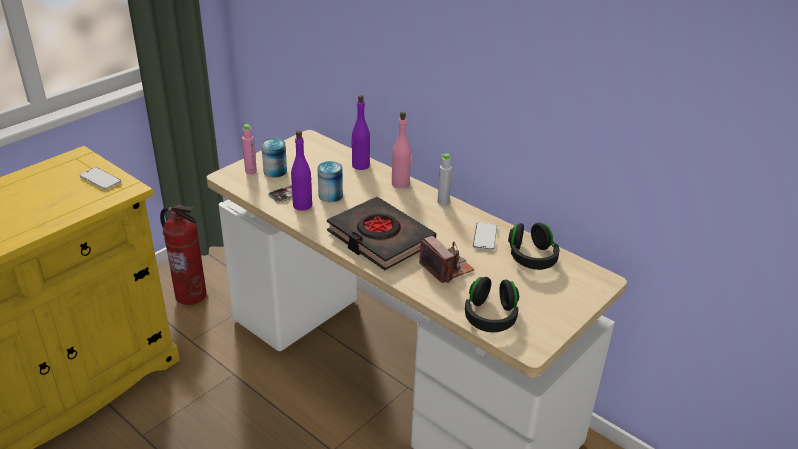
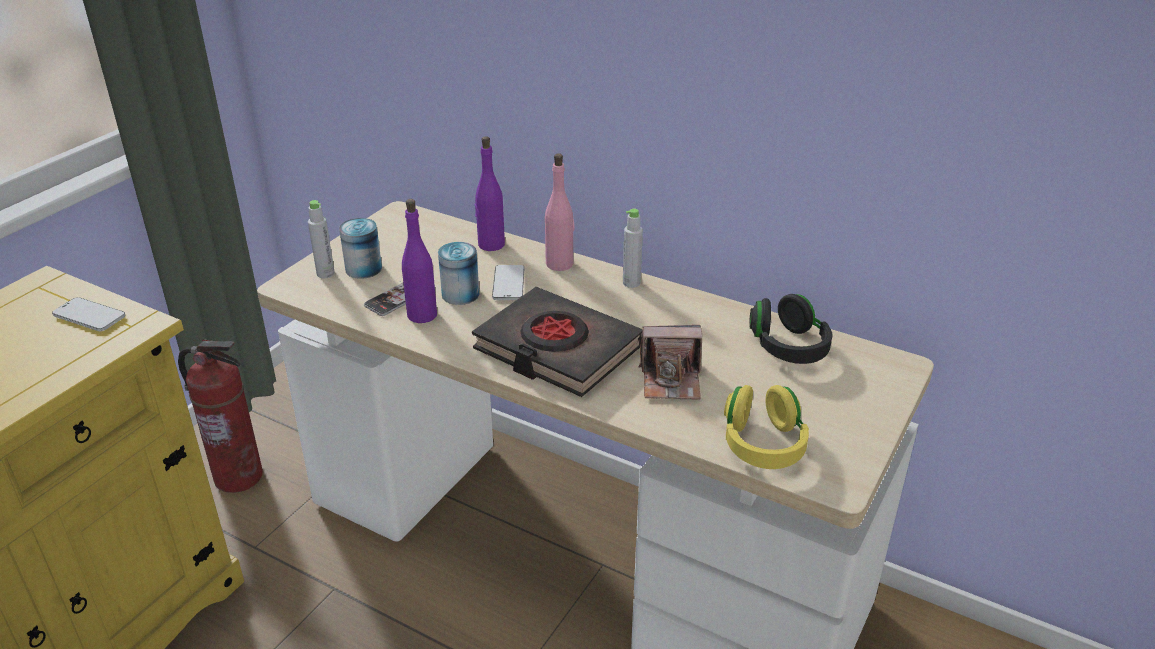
camera: 10 degrees left, 0 degrees up
pink bottle [242,124,257,174] -> grey bottle [308,200,335,278]
camera [419,236,474,283] -> camera turned 135 degrees clockwise [639,325,702,400]
black headphones [465,277,519,332] -> yellow headphones [724,385,809,469]
phone [473,222,497,251] -> phone moved to [492,265,524,300]

